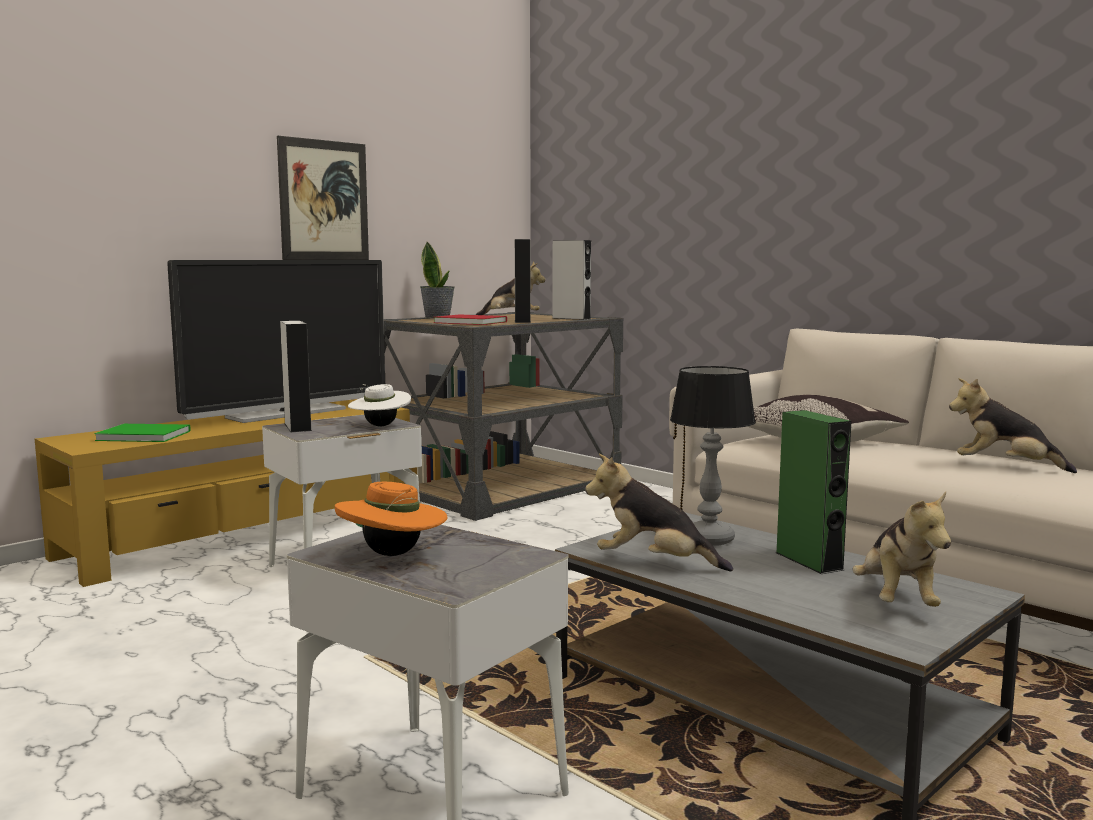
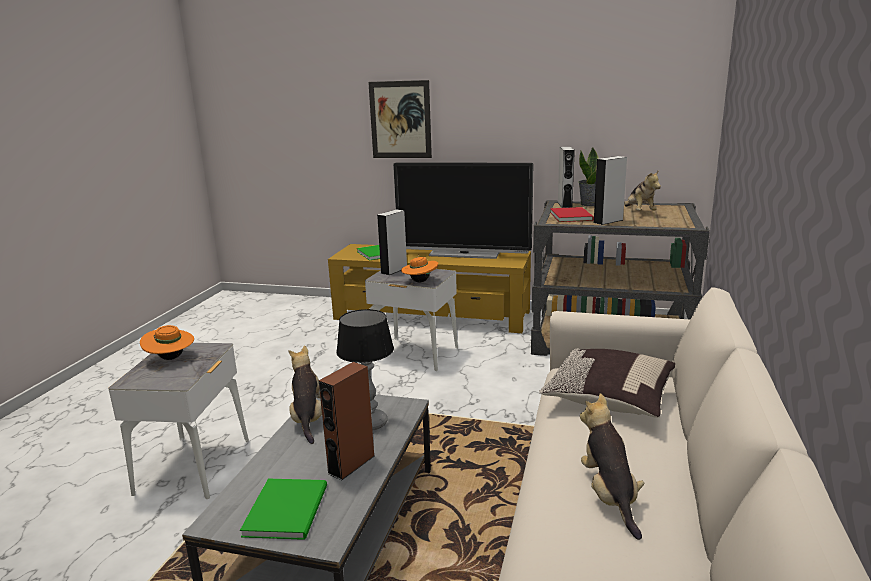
camera: 60 degrees right, 10 degrees up
picture [277,136,369,260] -> picture moved to [368,80,432,158]
white hat [348,384,411,426] -> orange hat [401,255,438,283]
grey speaker [552,240,591,320] -> grey speaker moved to [558,147,575,208]
green speaker [776,410,851,574] -> brown speaker [319,362,375,481]
plush toy [852,492,951,607] -> green book [240,479,327,540]

